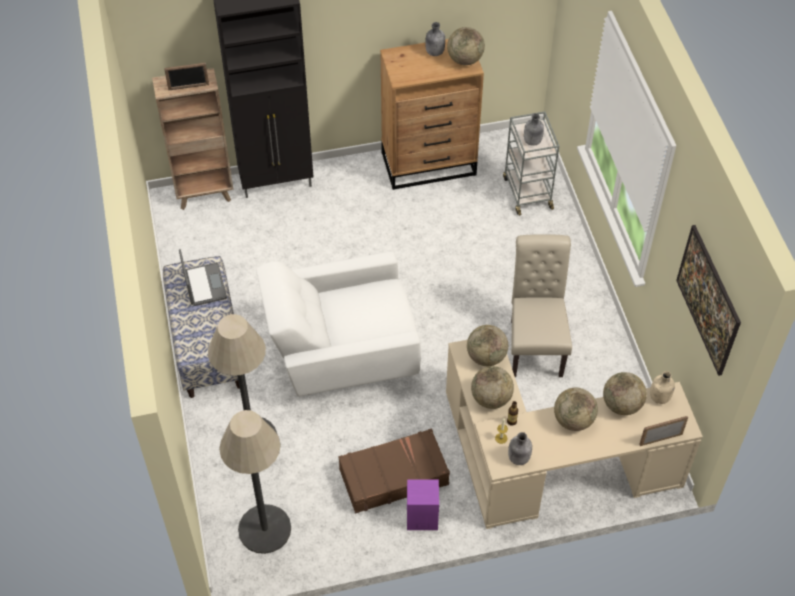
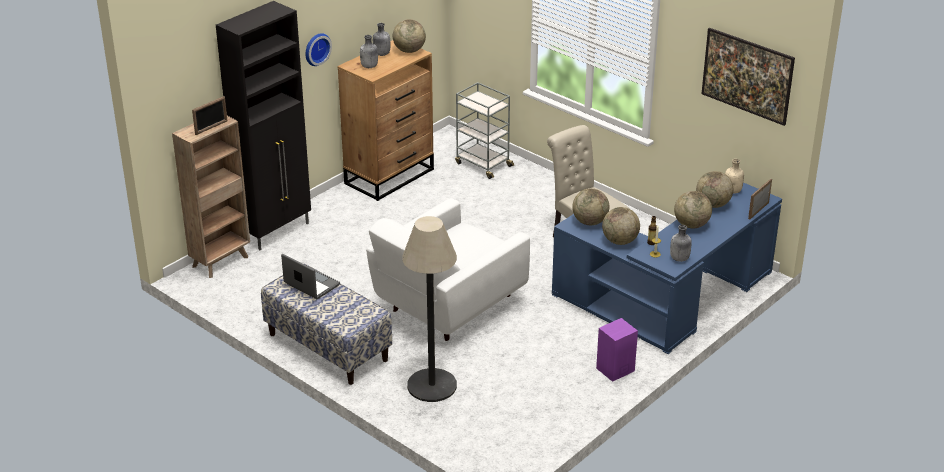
camera: 35 degrees left, 20 degrees down
floor lamp [219,410,291,554] -> none
brown suitcase [339,429,450,513] -> none
beige desk [446,340,703,529] -> blue desk [552,183,782,354]
grey bottle [524,113,544,146] -> grey bottle moved to [360,35,378,68]
none -> wall clock [306,33,332,66]

